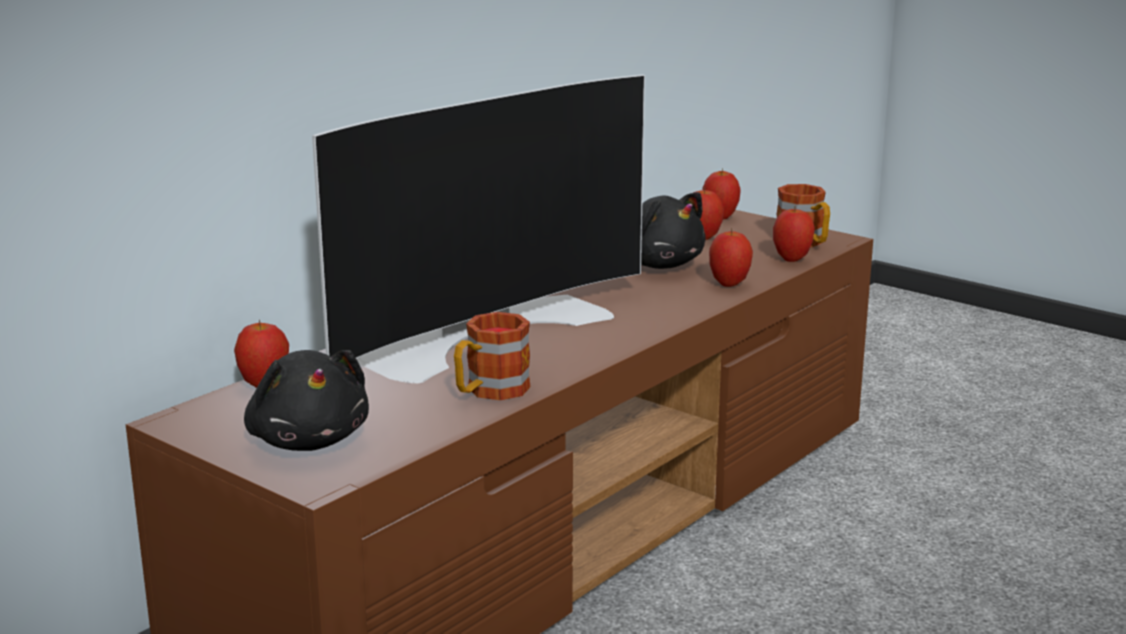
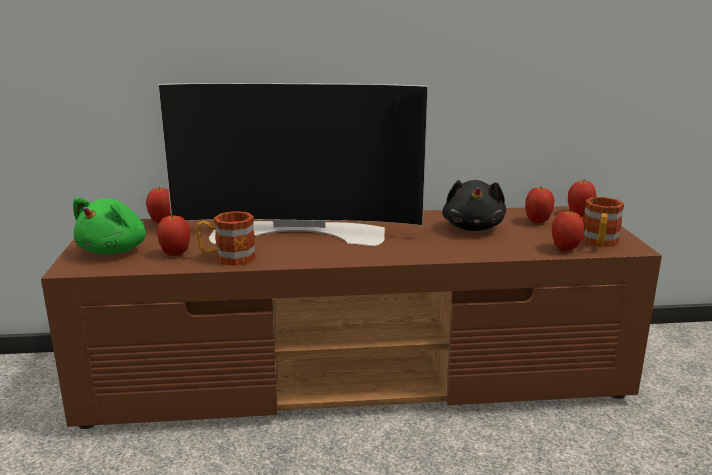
camera: 45 degrees right, 0 degrees up
black plush toy [244,350,369,451] -> green plush toy [73,197,146,254]
apple [709,228,753,287] -> apple moved to [157,213,190,256]

